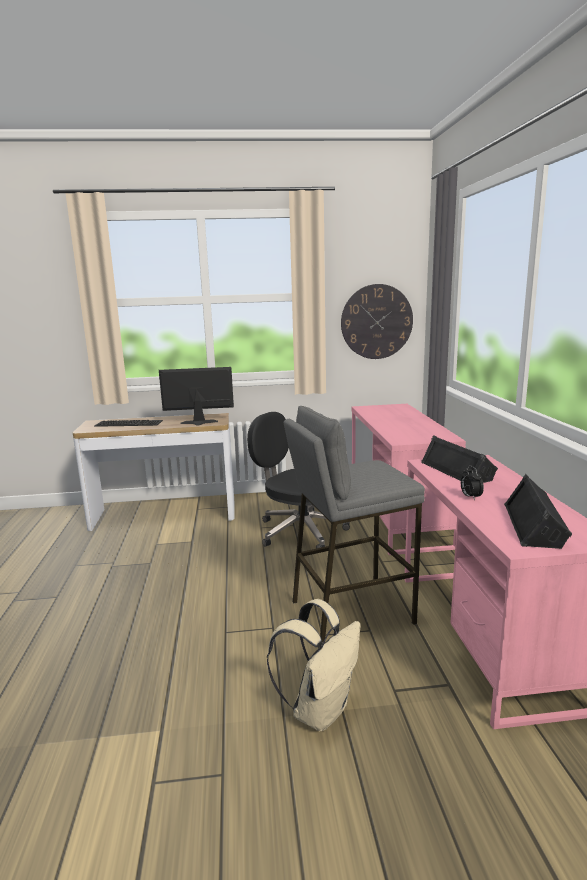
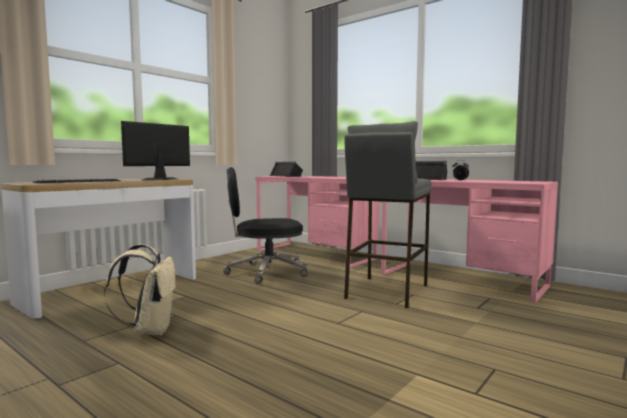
camera: 45 degrees left, 10 degrees down
beige backpack [267,599,361,731] -> beige backpack moved to [104,244,177,335]
wall clock [341,284,413,359] -> none
black speaker [504,474,572,549] -> black speaker moved to [270,161,303,177]

